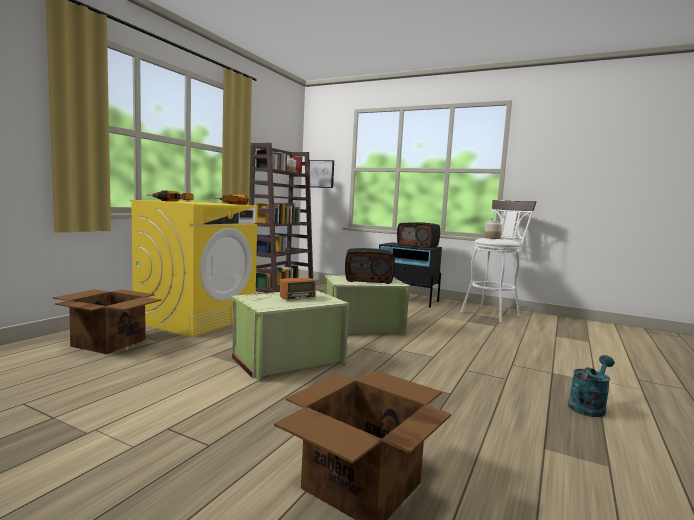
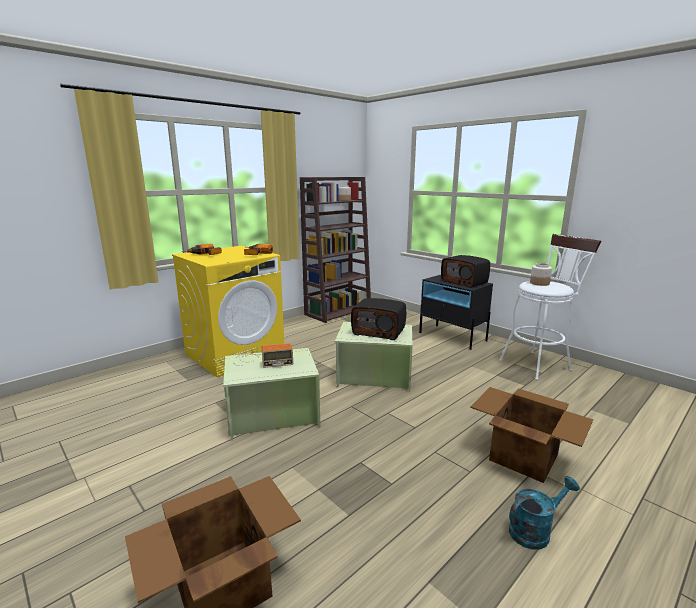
camera: 20 degrees right, 10 degrees up
cardboard box [53,289,162,354] -> cardboard box moved to [470,387,593,483]
picture [309,160,334,188] -> none

